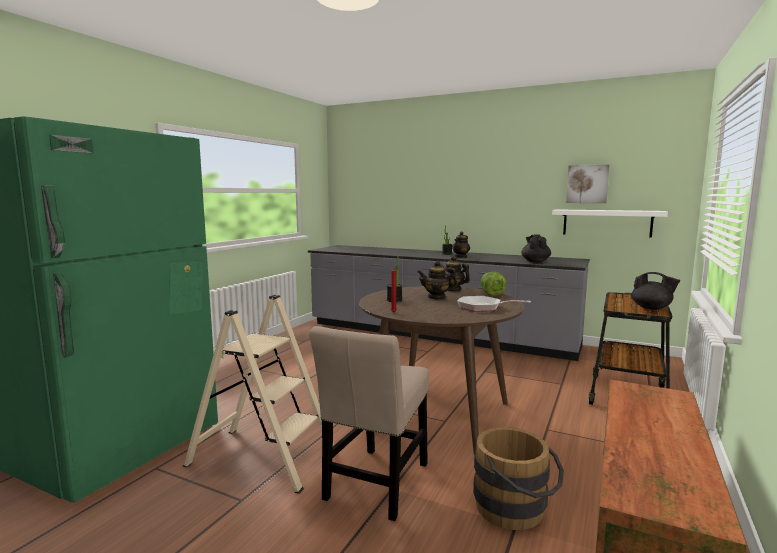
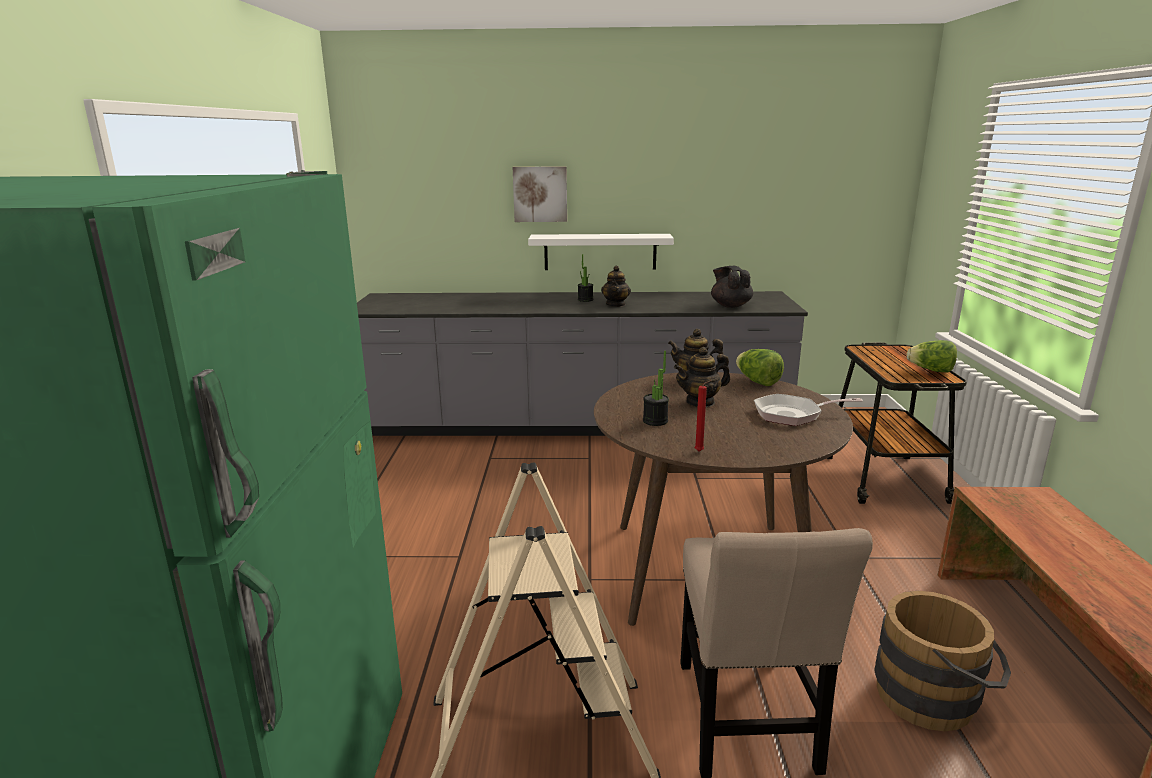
camera: 25 degrees left, 10 degrees up
white shelf [552,209,668,238] -> white shelf moved to [528,234,674,270]
picture [566,165,609,203] -> picture moved to [513,166,567,222]
black teapot [631,272,680,310] -> lettuce [907,340,957,373]

